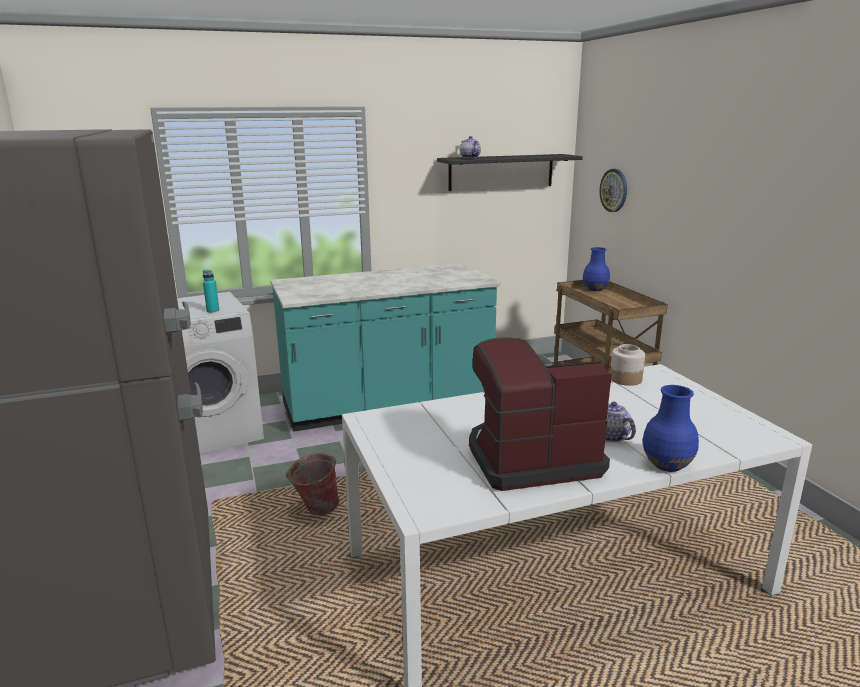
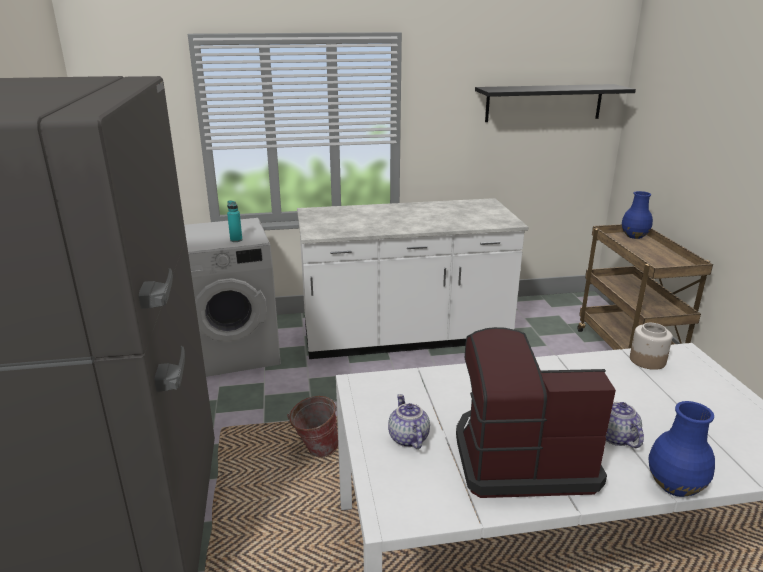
camera: 10 degrees right, 5 degrees up
turquoise counter [270,263,501,432] -> white counter [297,198,528,359]
teapot [460,136,481,158] -> teapot moved to [388,394,430,449]
wall clock [599,169,627,212] -> none

